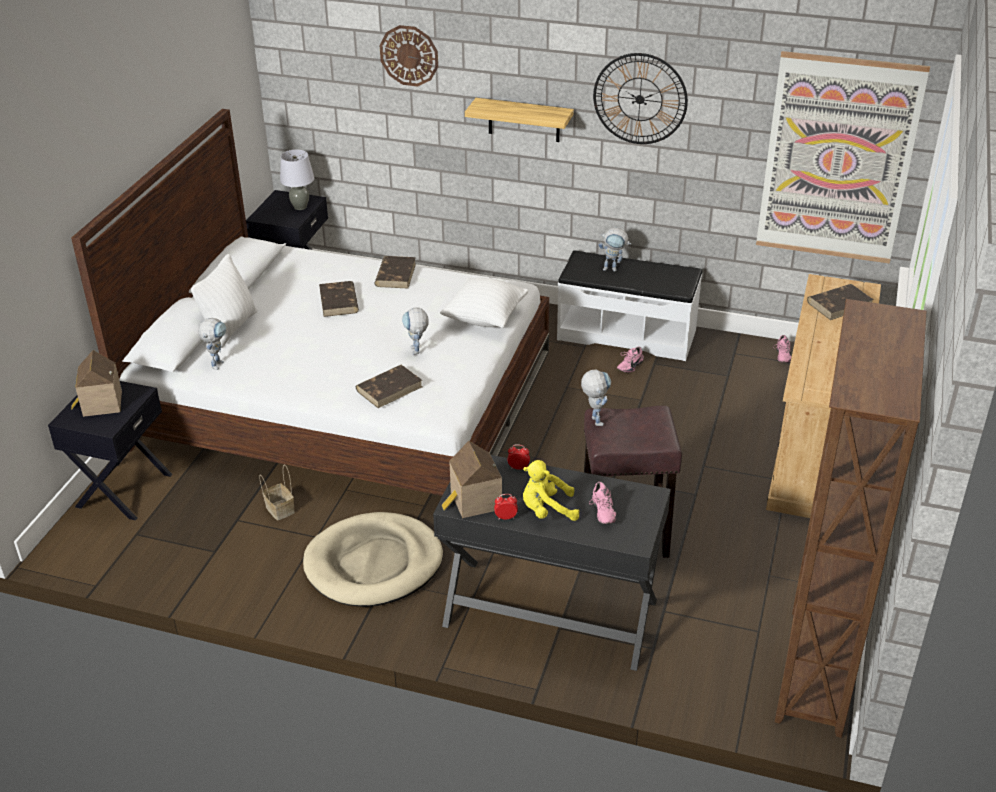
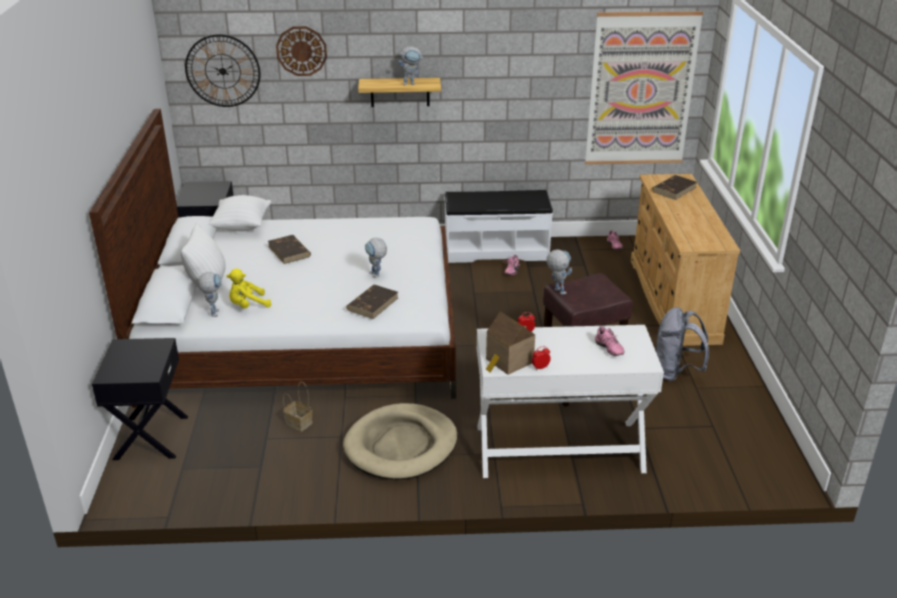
camera: 20 degrees left, 5 degrees down
toy house [71,350,122,417] -> none
grey table lamp [280,150,314,210] -> none
brown book [374,256,416,288] -> none
black desk [433,455,671,671] -> white desk [476,325,664,478]
white pillow [440,278,528,328] -> white pillow moved to [208,195,271,231]
yellow plush toy [523,460,579,521] -> yellow plush toy moved to [226,269,272,308]
wall clock [593,53,688,144] -> wall clock moved to [185,34,260,107]
toy robot [599,227,631,271] -> toy robot moved to [398,46,424,85]
brown bookcase [775,299,927,738] -> none
none -> grey backpack [656,307,709,382]

